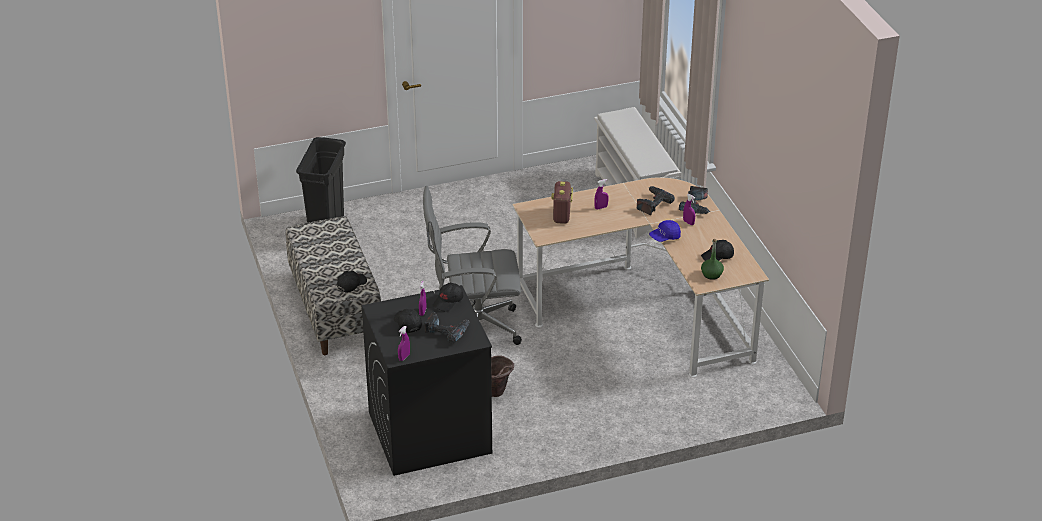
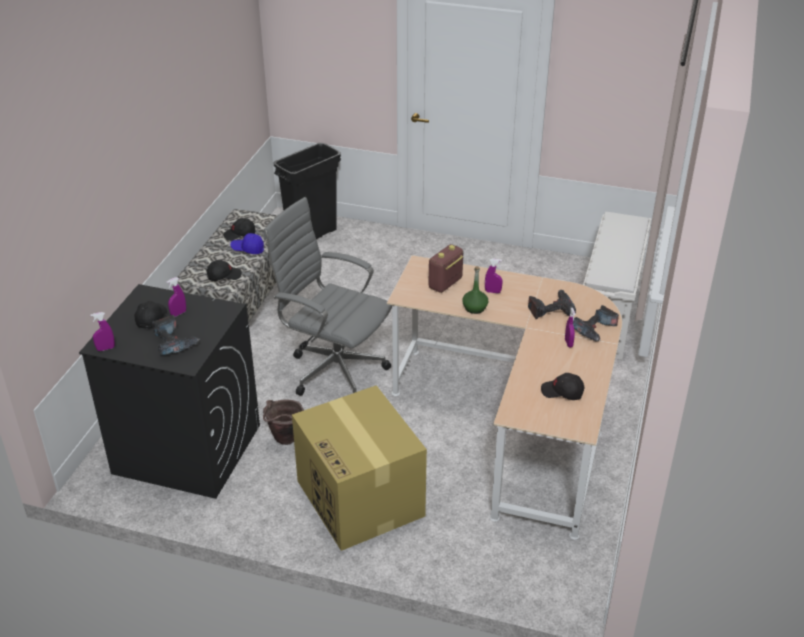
camera: 35 degrees right, 0 degrees up
black cap [432,283,463,312] -> black cap moved to [223,218,255,241]
blue cap [649,220,681,242] -> blue cap moved to [230,233,264,254]
green bottle [701,239,724,280] -> green bottle moved to [462,266,488,314]
none -> cardboard box [292,385,427,551]

